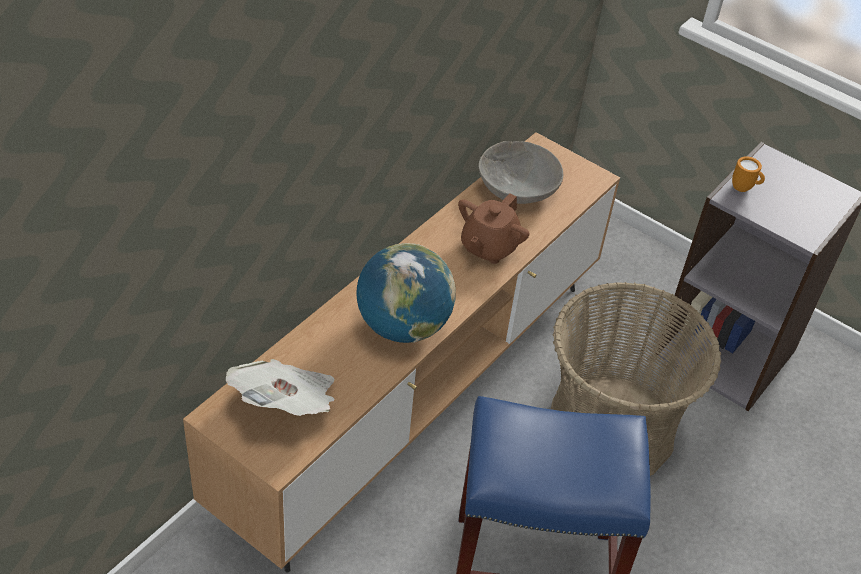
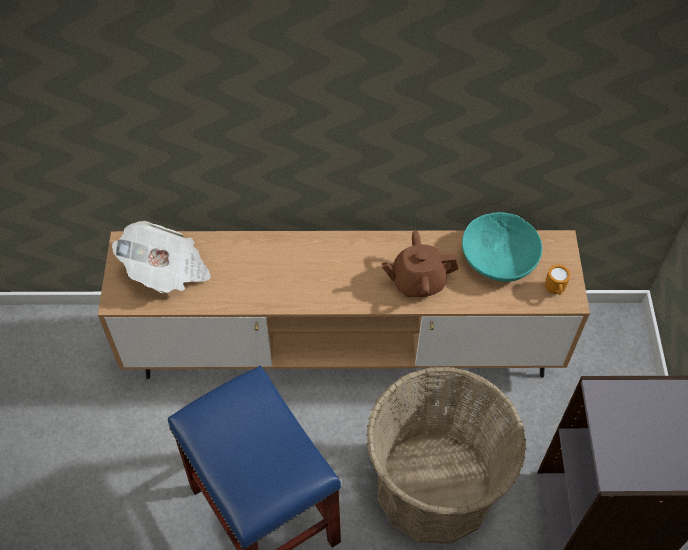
camera: 55 degrees right, 10 degrees up
globe [356,243,456,343] -> none
grey bowl [479,141,563,204] -> turquoise bowl [462,212,542,282]
orange mug [732,156,765,192] -> orange mug moved to [545,265,571,295]

